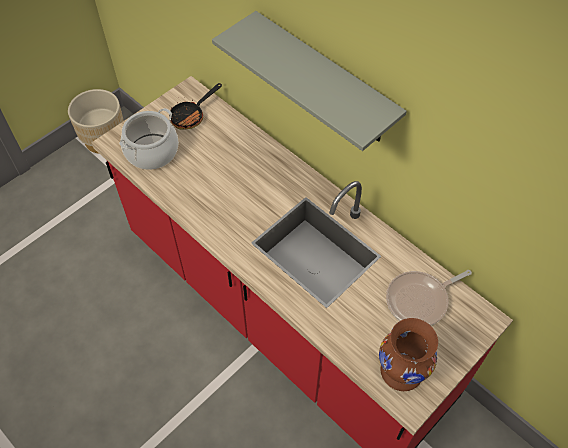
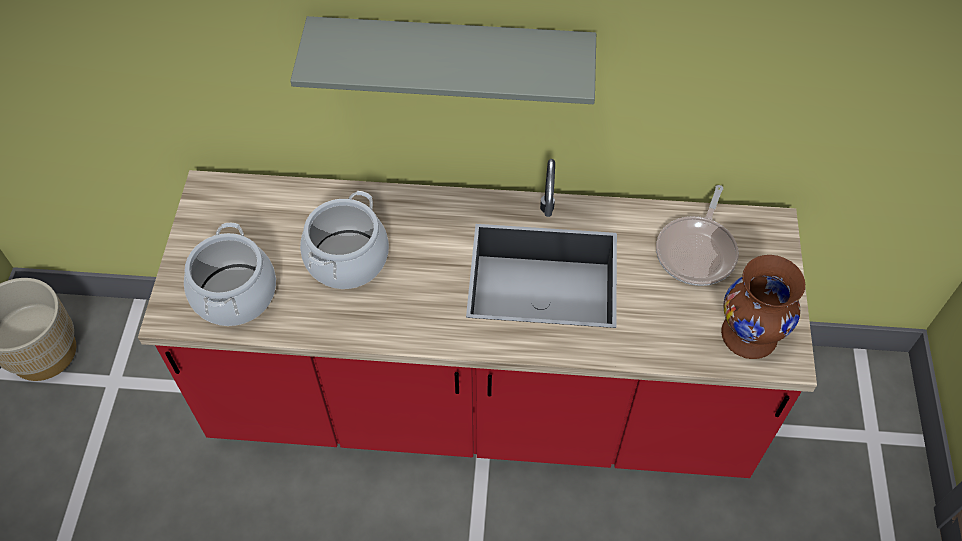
camera: 40 degrees left, 0 degrees up
frying pan [169,83,222,130] -> none
none -> cooking pot [300,191,389,289]

